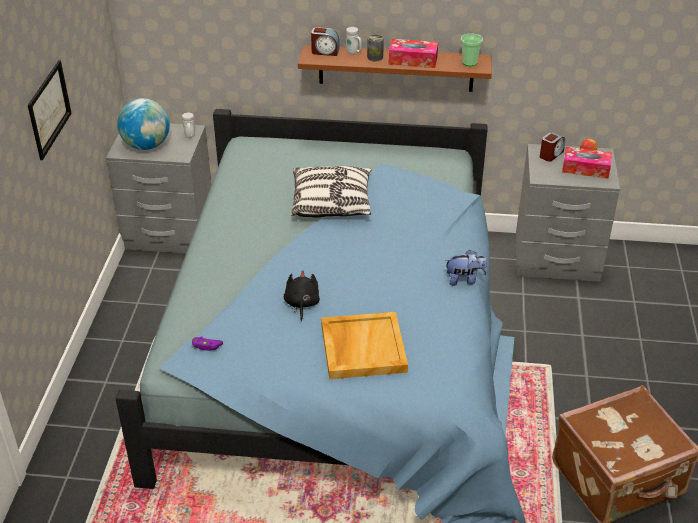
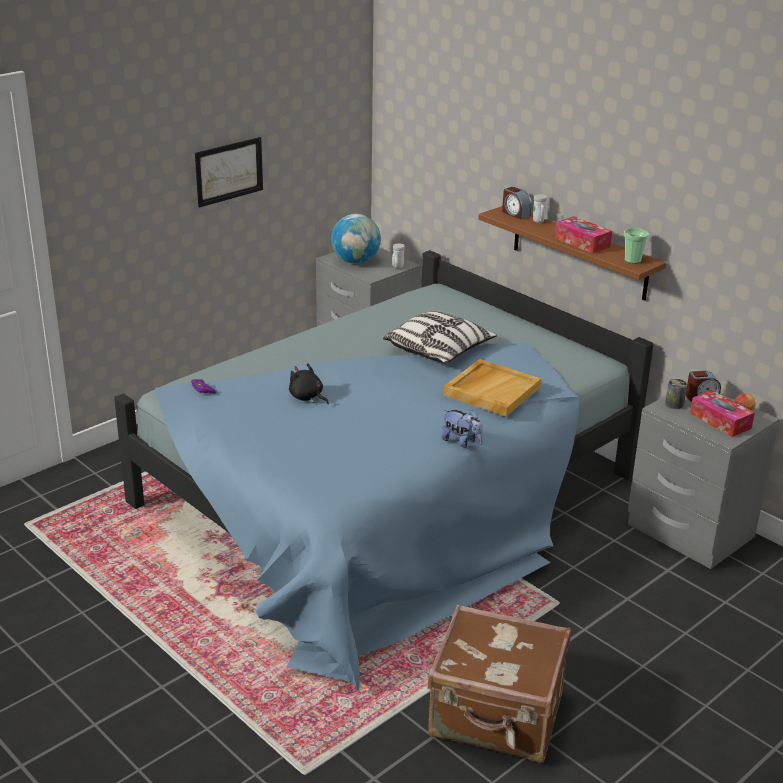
camera: 40 degrees right, 10 degrees down
black plush toy [284,270,320,321] -> black plush toy turned 90 degrees counterclockwise [289,363,329,404]
beige tray [321,312,408,379] -> beige tray moved to [443,359,542,417]
can [367,34,384,61] -> can moved to [665,379,687,409]

